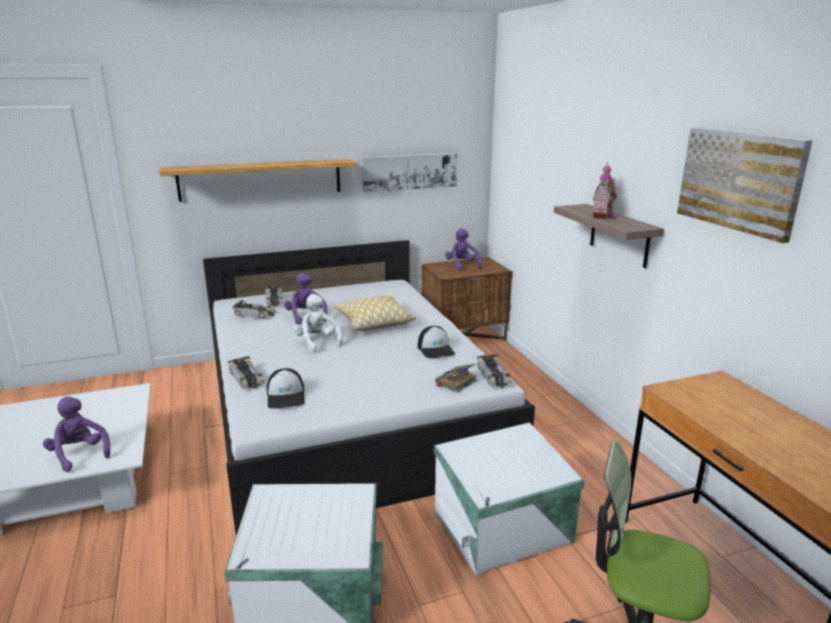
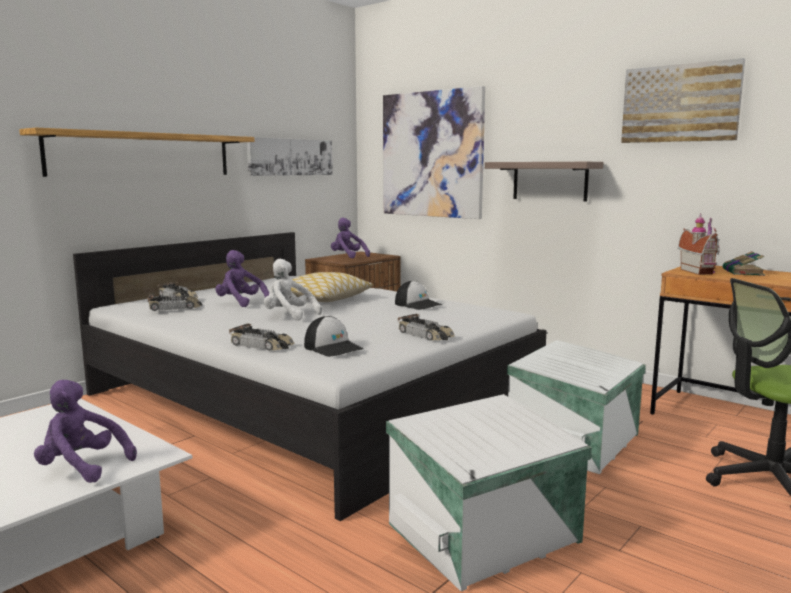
camera: 30 degrees left, 10 degrees down
book [435,363,477,392] -> book moved to [722,251,765,276]
toy car [477,354,512,388] -> toy car moved to [398,314,455,341]
toy house [593,162,617,219] -> toy house moved to [678,214,720,275]
none -> picture [383,86,485,219]

